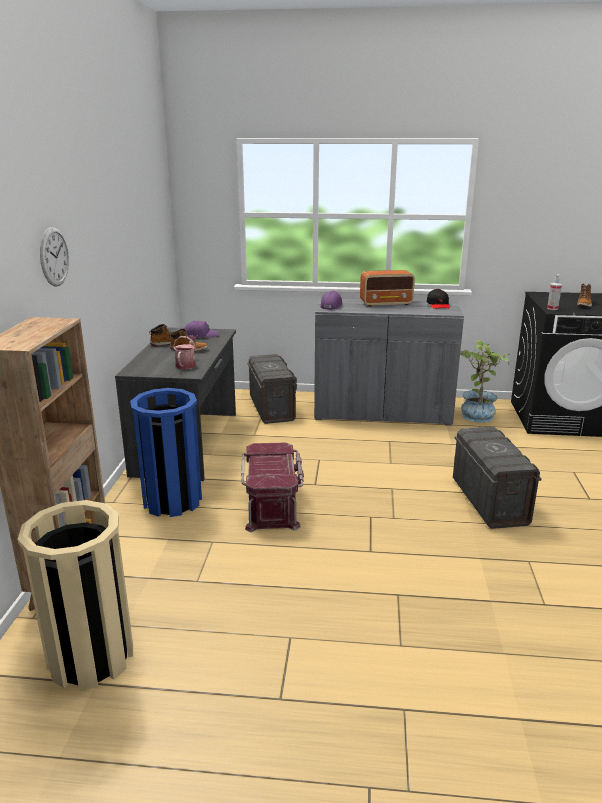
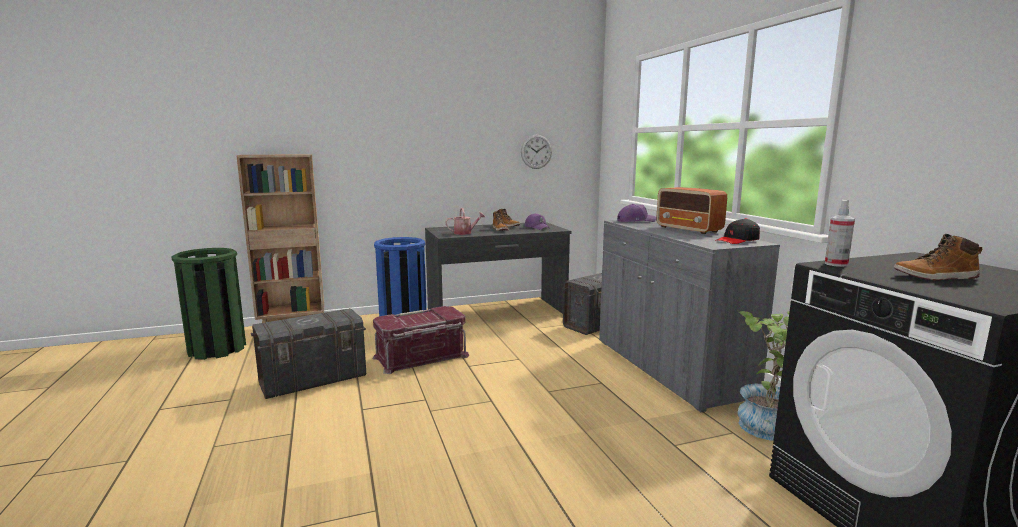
camera: 65 degrees right, 10 degrees down
beige trash can [18,500,133,691] -> green trash can [171,248,246,360]
wall clock [40,227,69,287] -> wall clock moved to [521,135,552,169]
grey storage box [453,427,542,529] -> grey storage box moved to [251,308,366,399]

